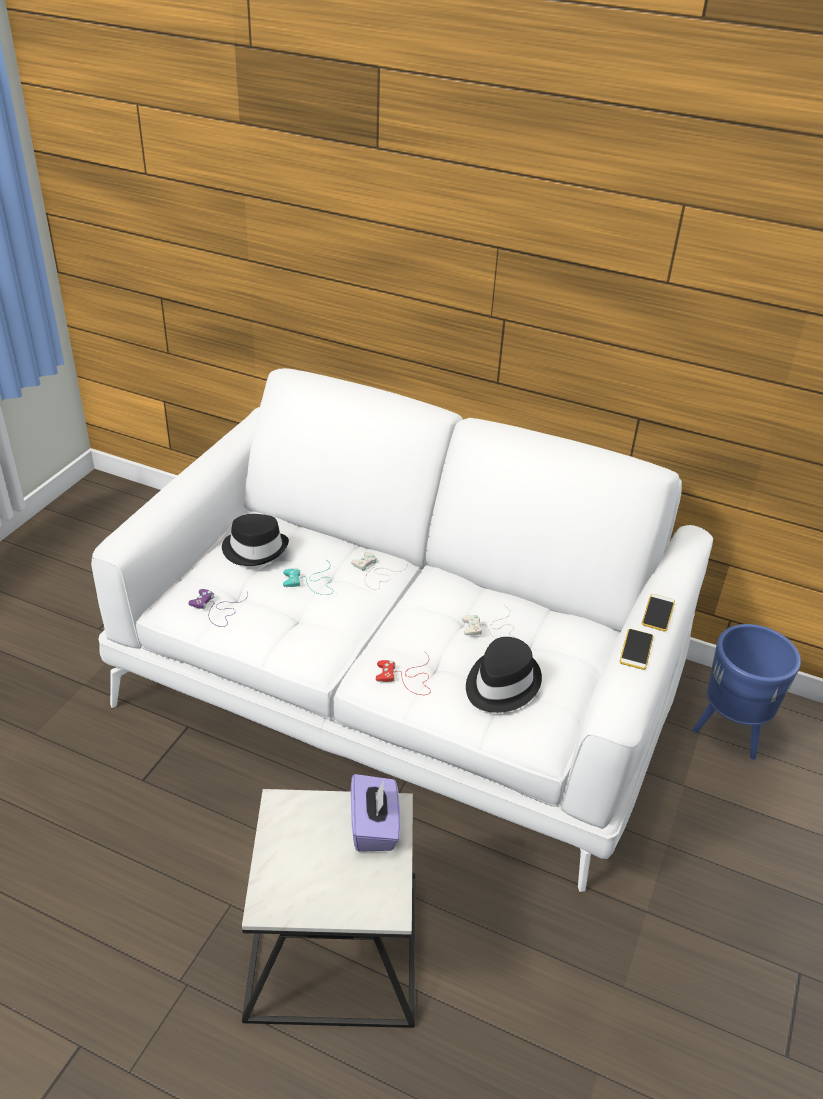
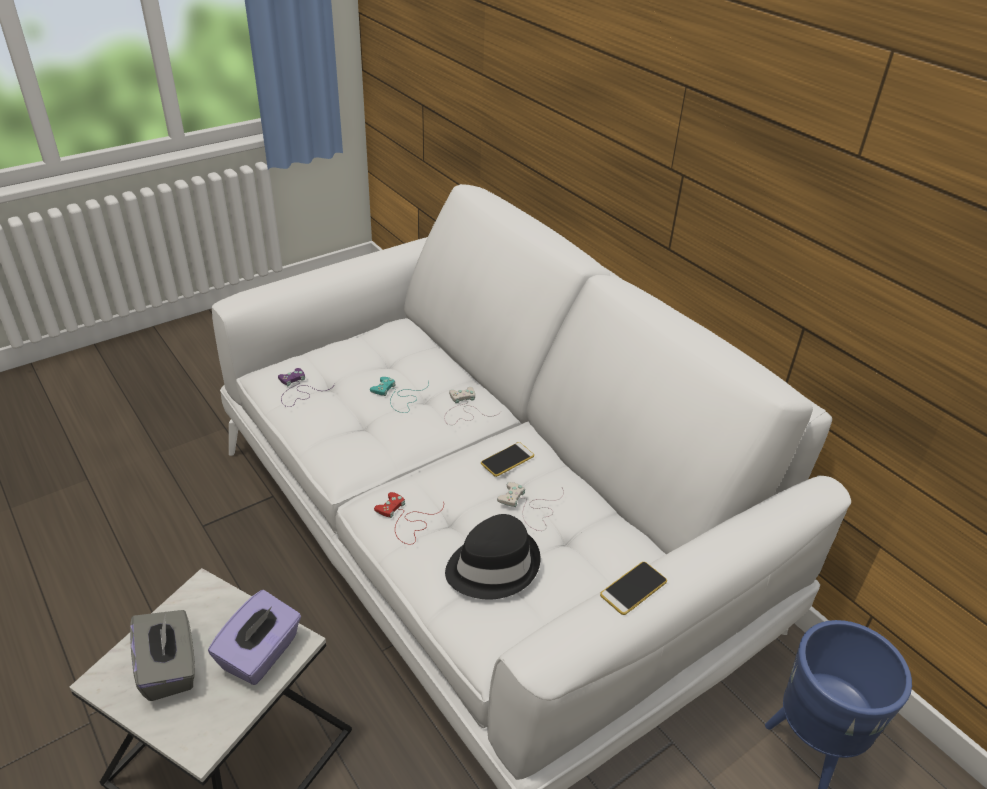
camera: 30 degrees right, 0 degrees up
black hat [222,514,289,566] -> none
phone [642,594,675,631] -> phone moved to [481,442,534,477]
none -> grey tissue box [130,610,195,701]

